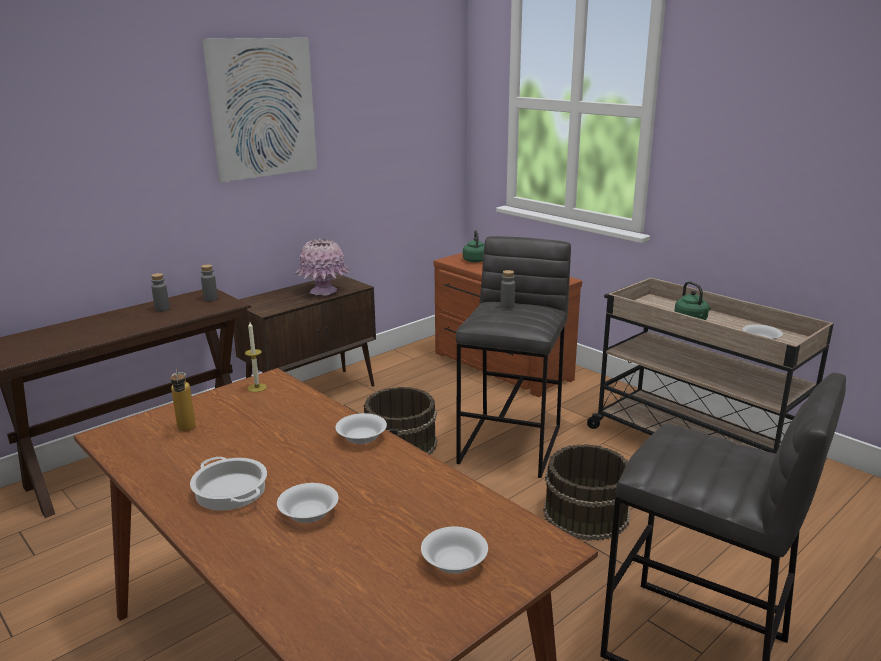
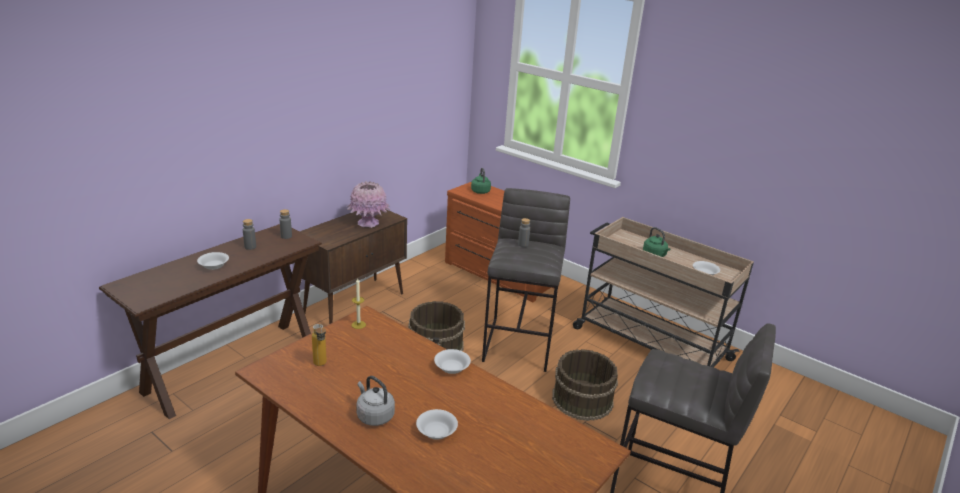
camera: 10 degrees left, 5 degrees up
cooking pot [190,457,267,511] -> grey kettle [356,376,395,426]
picture [202,38,317,182] -> none
white bowl [421,527,488,574] -> white bowl moved to [197,252,229,270]

